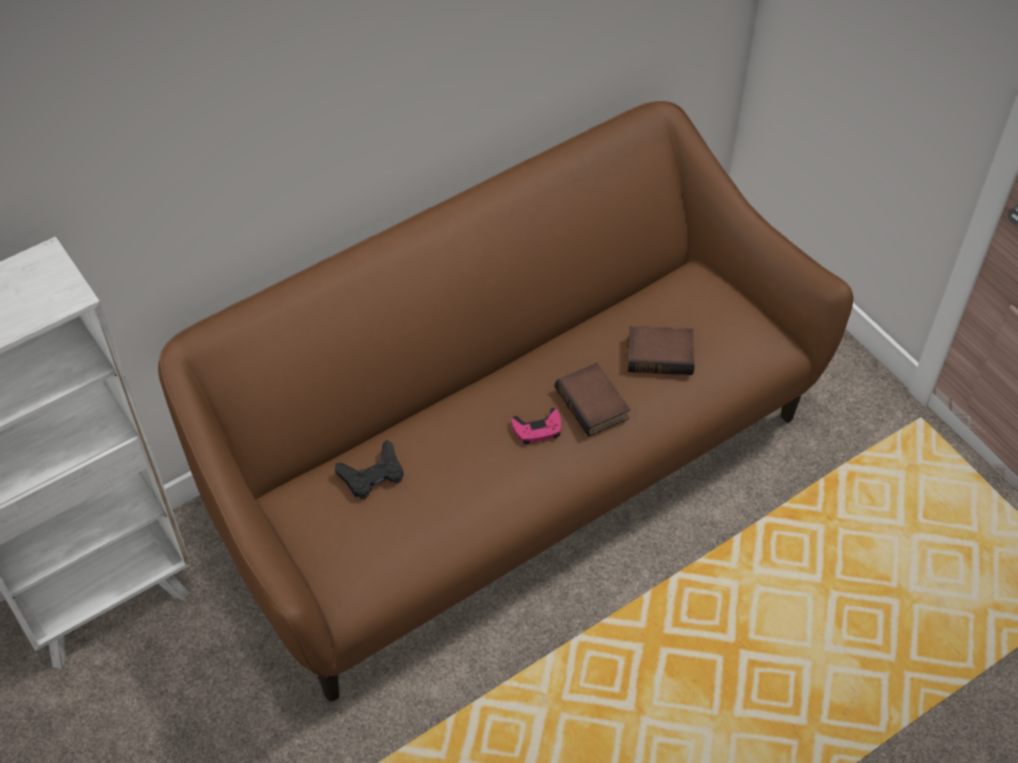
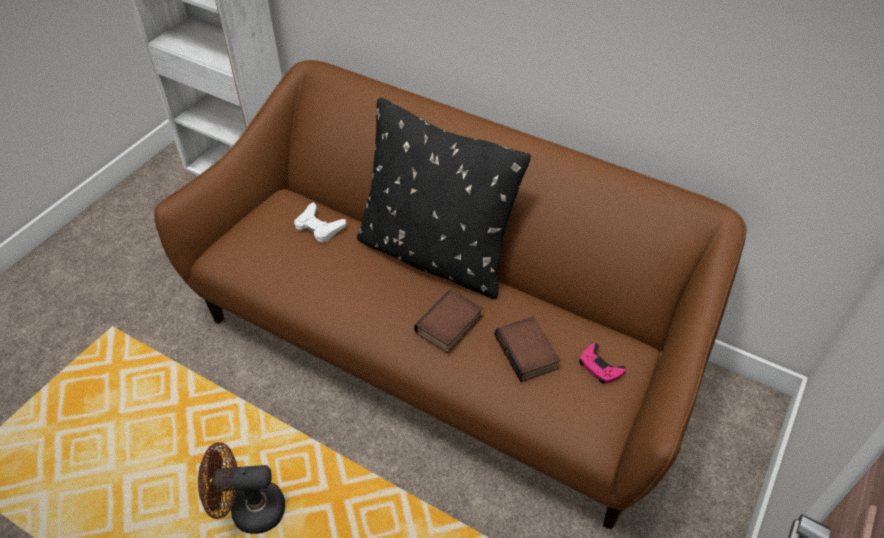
camera: 65 degrees right, 5 degrees down
black game controller [335,440,403,499] -> white game controller [294,202,346,243]
pink game controller [512,408,561,444] -> pink game controller moved to [579,343,626,384]
none -> brown fan [198,442,285,534]
none -> black pillow [357,97,531,299]

